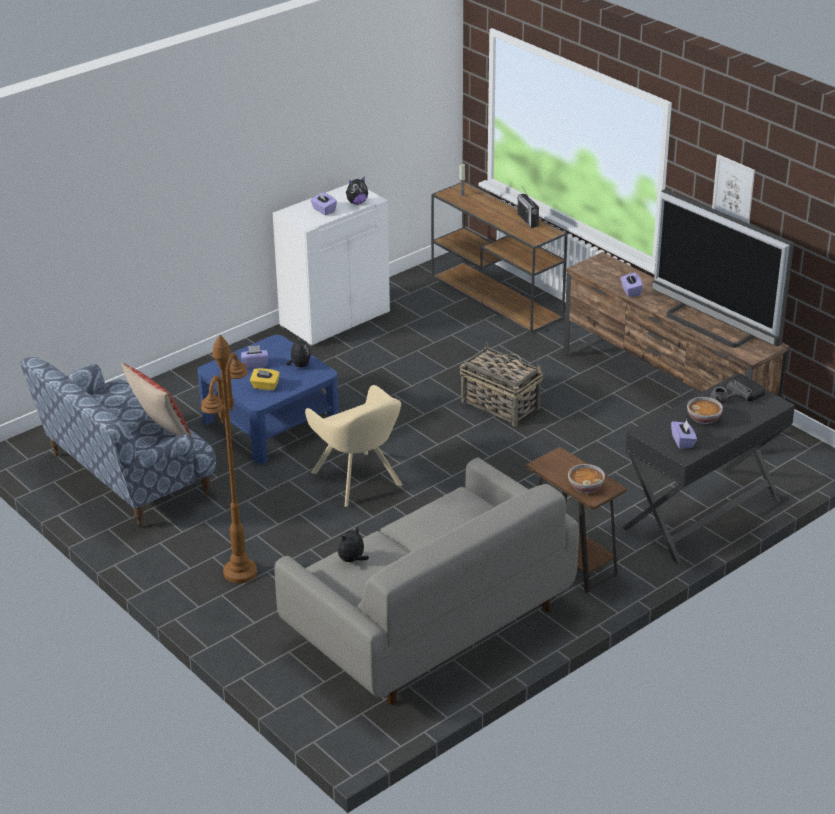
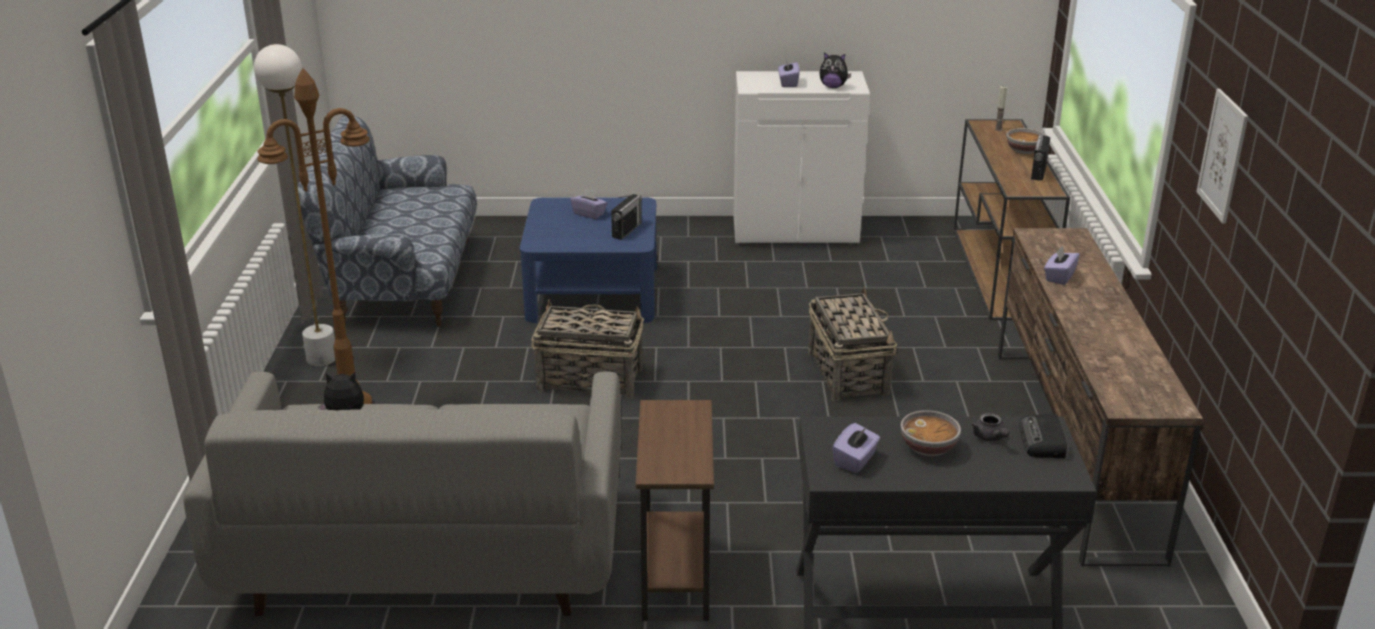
camera: 40 degrees right, 5 degrees down
pillow [121,363,192,437] -> none
yellow tissue box [250,368,280,391] -> none
plush toy [286,336,311,368] -> radio [611,194,642,240]
beige armchair [305,385,403,507] -> basket [532,300,644,398]
bowl [568,464,605,493] -> bowl moved to [1007,128,1046,154]
television [652,189,794,348] -> none
none -> white floor lamp [254,44,335,366]

